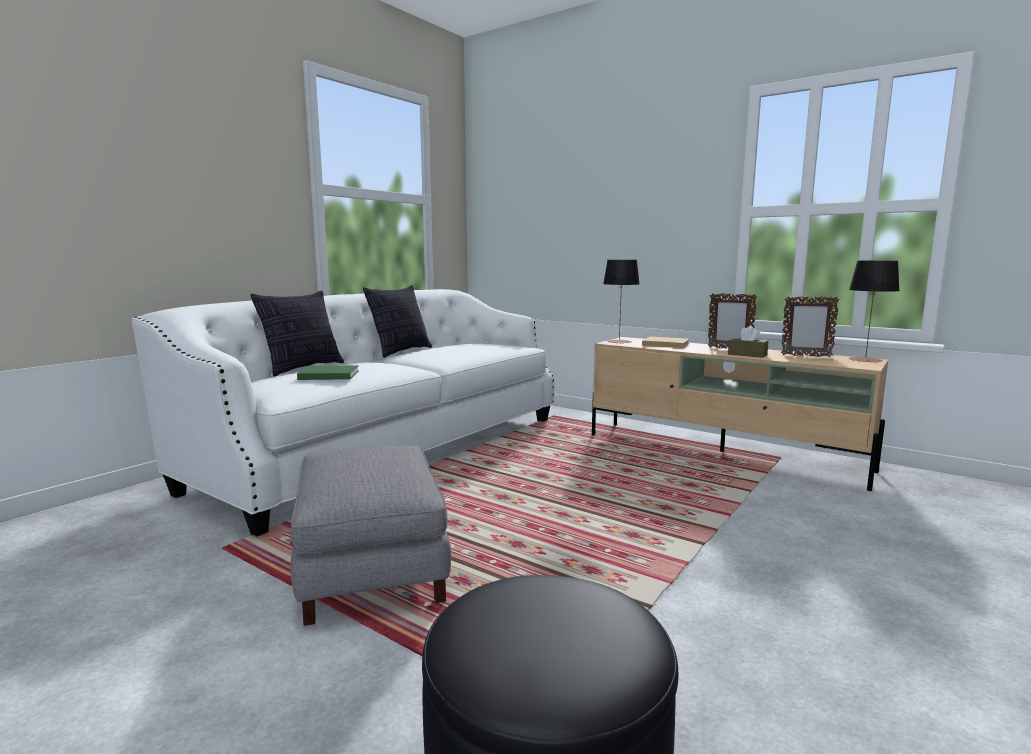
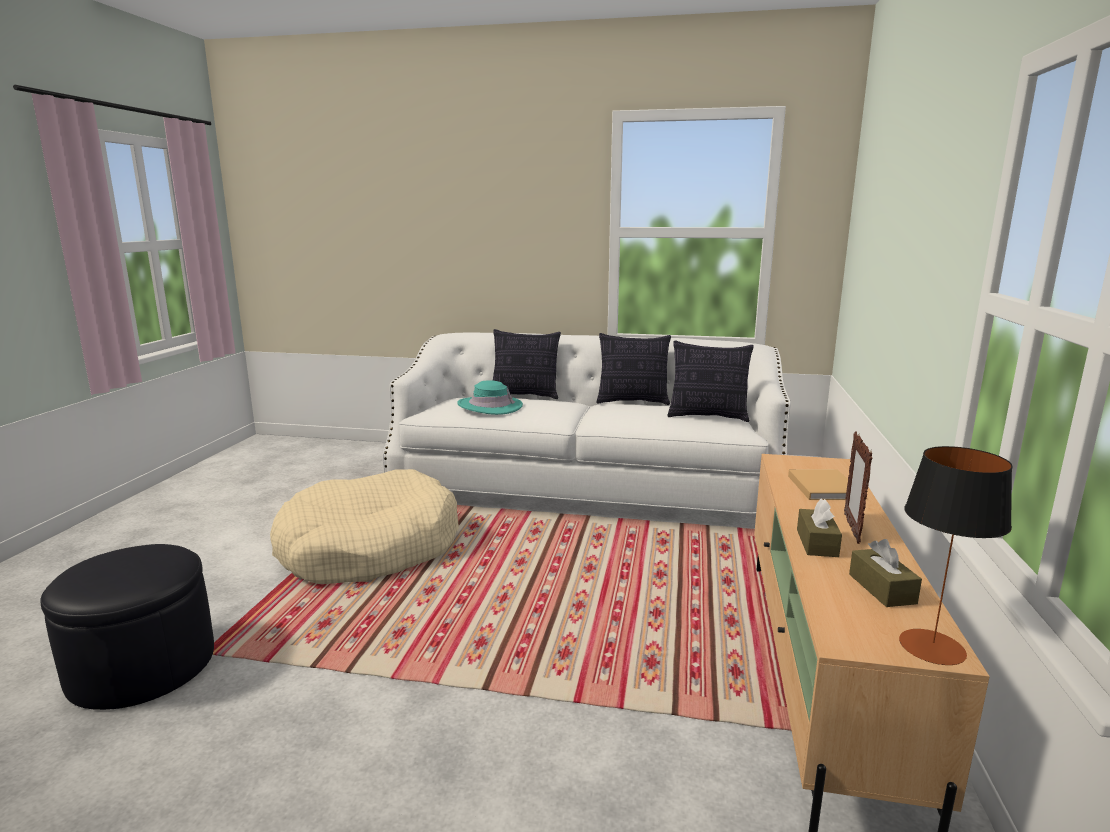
camera: 65 degrees right, 5 degrees up
grey ottoman [290,446,451,626] -> beige dog bed [270,469,459,584]
green book [297,365,359,380] -> turquoise hat [457,380,523,415]
table lamp [603,260,639,343] -> none
picture frame [781,296,839,357] -> brown tissue box [849,539,922,607]
none -> pillow [667,340,754,422]

